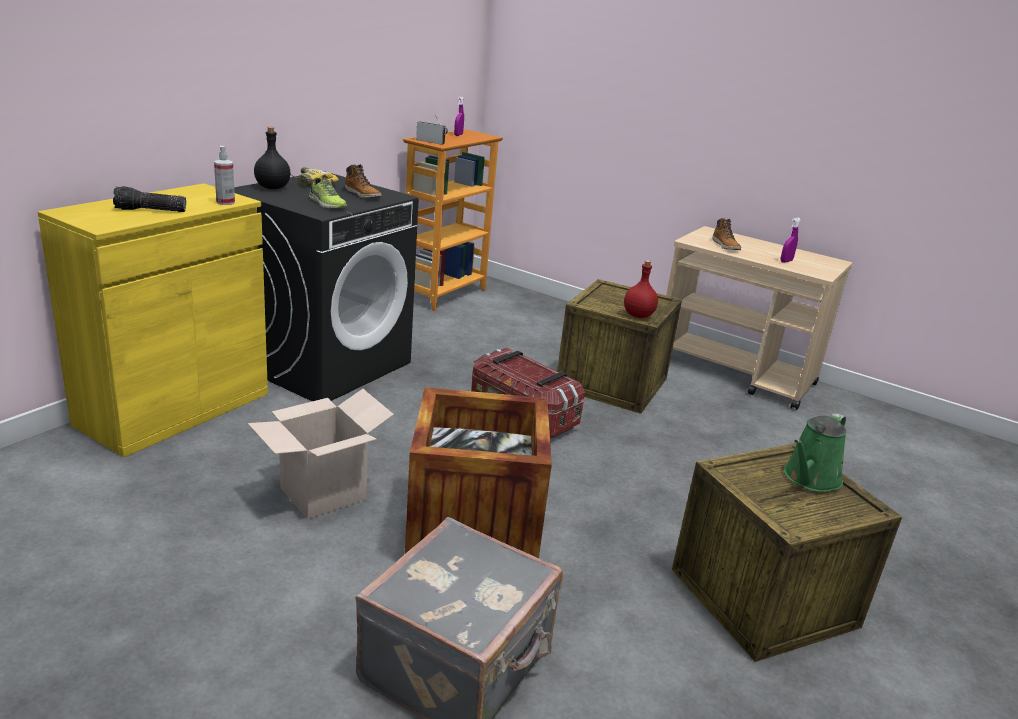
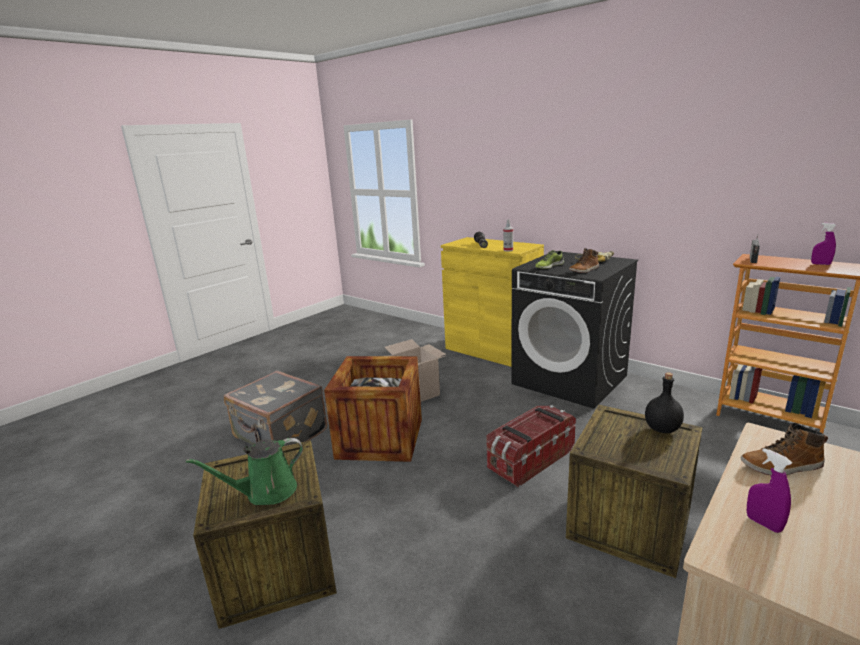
camera: 100 degrees right, 5 degrees down
black bottle [254,127,291,189] -> black bottle moved to [645,373,684,433]
red bottle [624,260,658,318] -> none
green watering can [784,413,846,492] -> green watering can turned 75 degrees counterclockwise [186,438,303,505]

